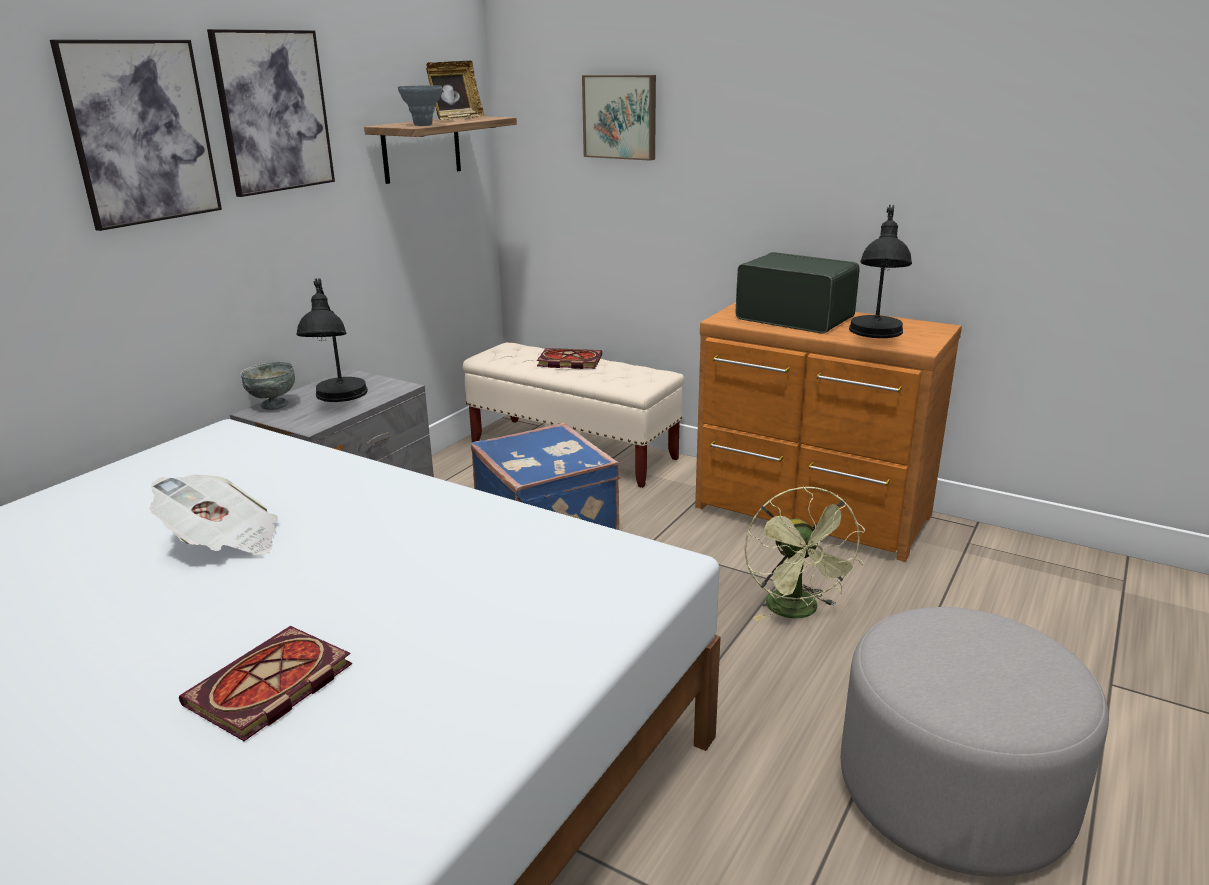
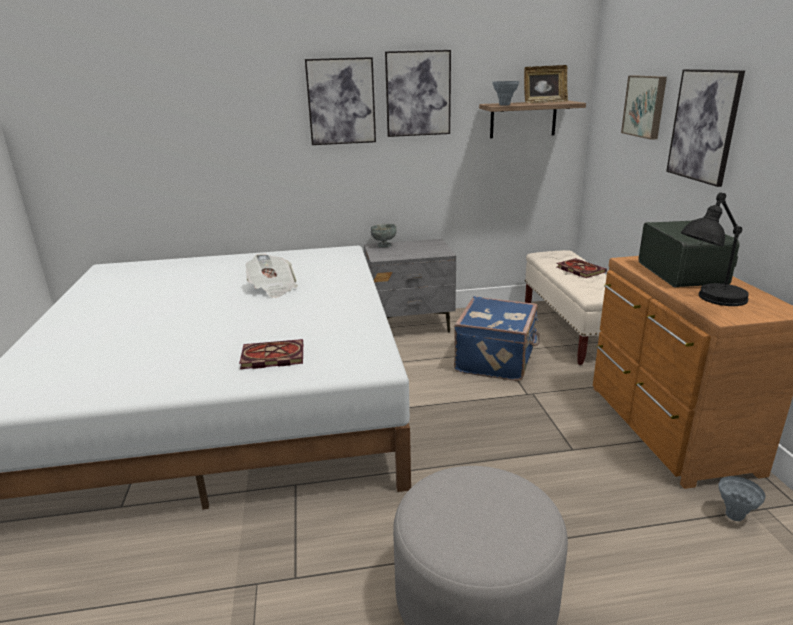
camera: 50 degrees right, 0 degrees up
book [179,626,352,741] -> book moved to [239,339,303,369]
black table lamp [296,278,368,402] -> none
green fan [744,486,865,621] -> none
none -> picture [666,69,745,187]
none -> grey vase [718,476,766,521]

